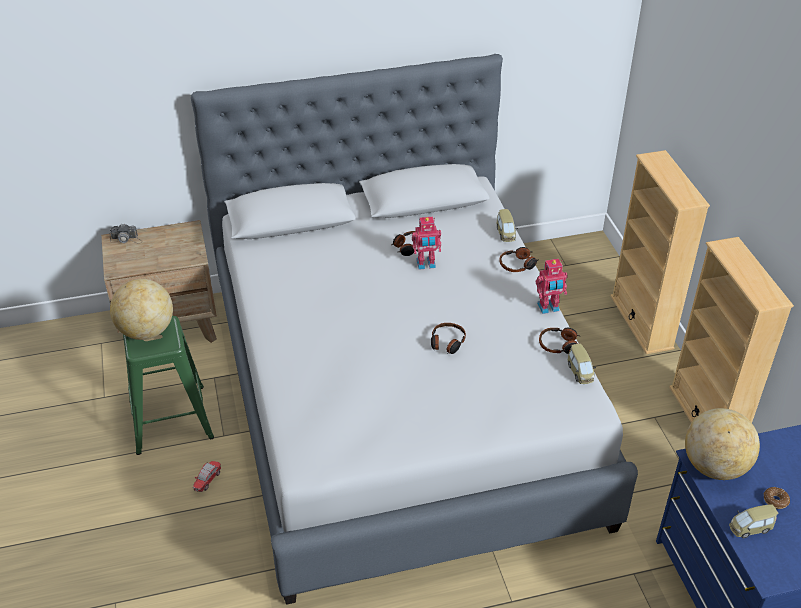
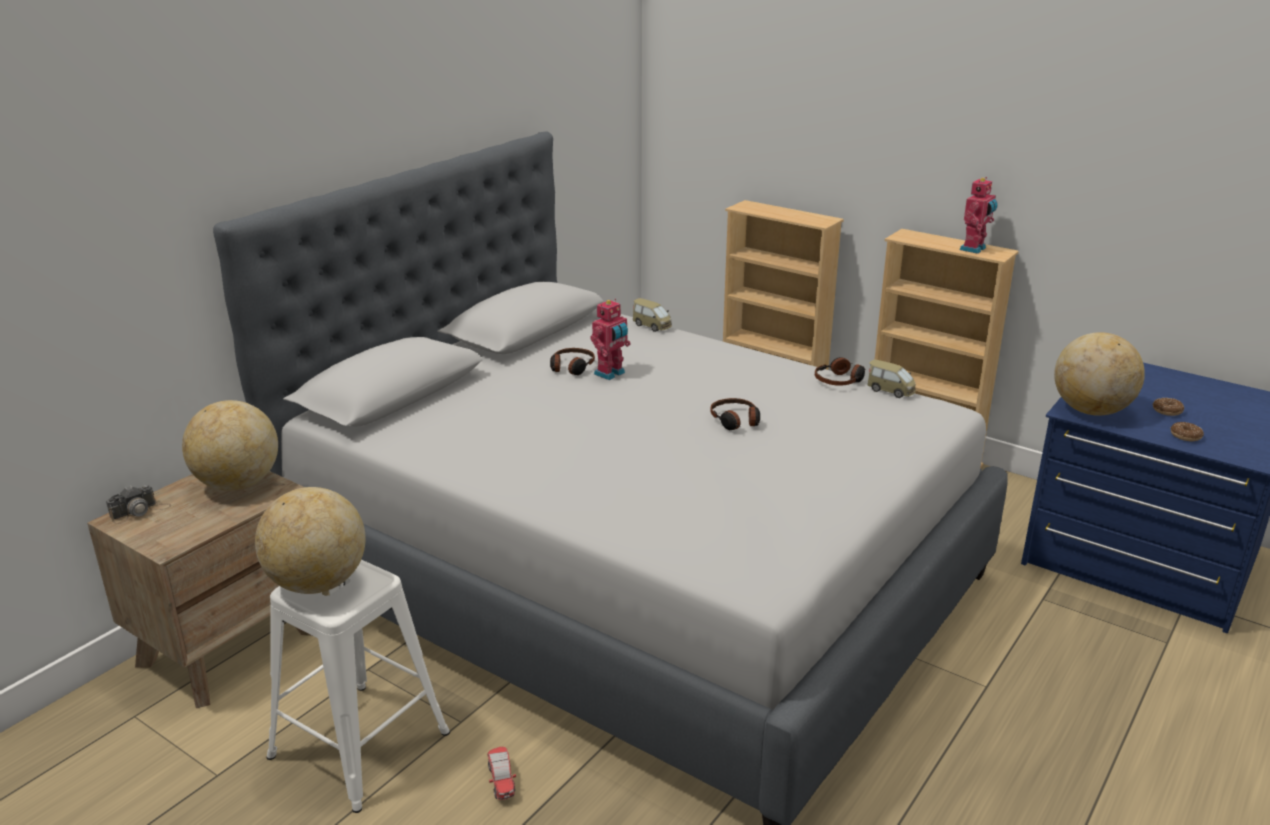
camera: 40 degrees left, 15 degrees down
green stool [123,316,214,455] -> white stool [266,560,450,813]
headphones [499,247,539,272] -> none
toy robot [536,259,568,314] -> toy robot moved to [959,177,998,254]
toy car [729,505,778,538] -> donut [1171,422,1204,441]
none -> globe [182,400,278,491]

